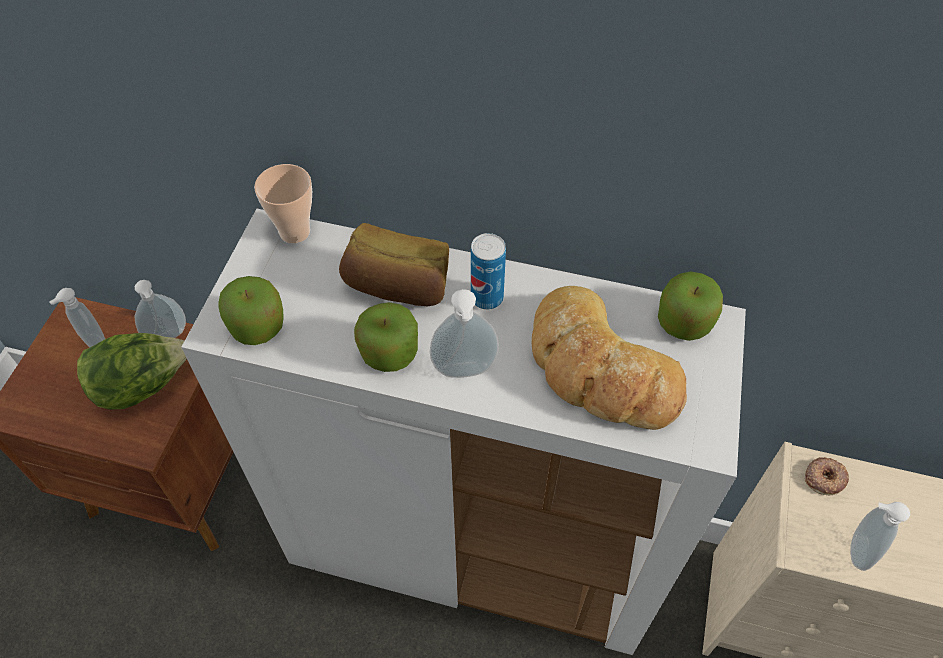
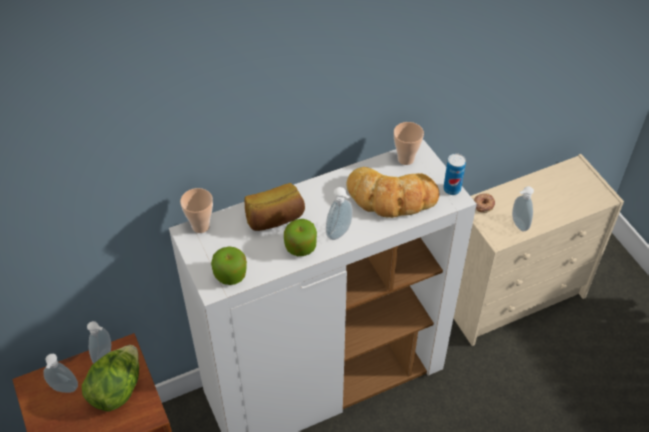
camera: 40 degrees left, 5 degrees down
can [471,233,506,310] -> can moved to [443,153,466,195]
apple [658,271,723,341] -> cup [394,122,424,165]

